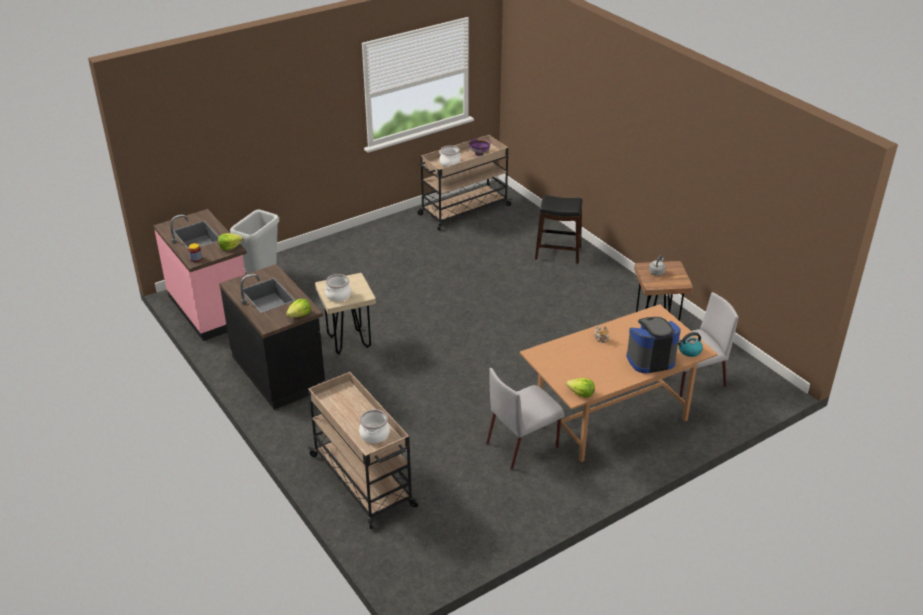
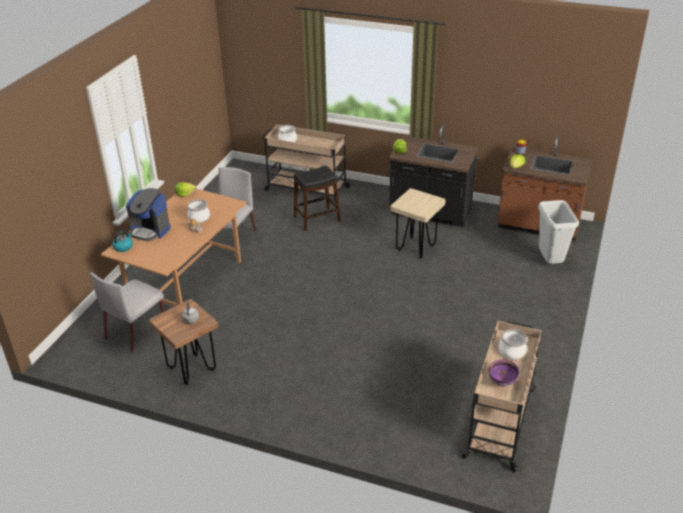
camera: 145 degrees right, 0 degrees up
pink counter [153,209,247,341] -> brown counter [497,137,593,241]
cooking pot [325,274,351,301] -> cooking pot moved to [187,199,210,223]
black stool [535,195,582,264] -> black stool moved to [294,166,341,231]
coffee machine [626,317,681,374] -> coffee machine turned 75 degrees clockwise [126,188,170,241]

